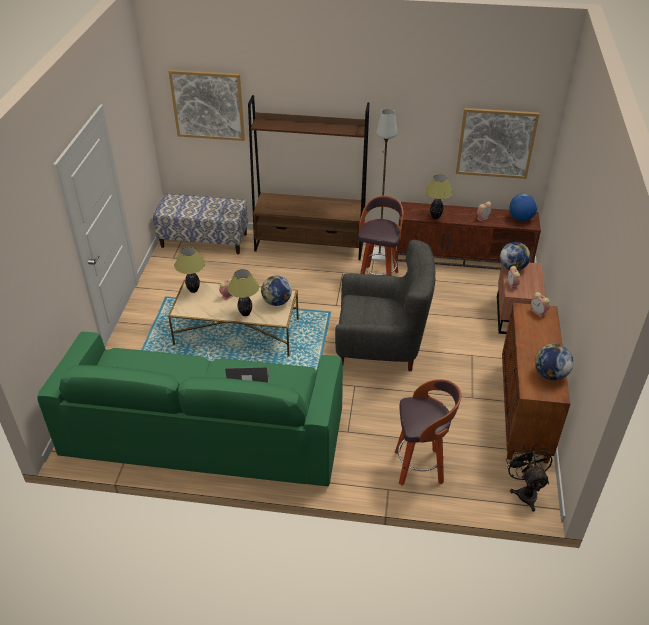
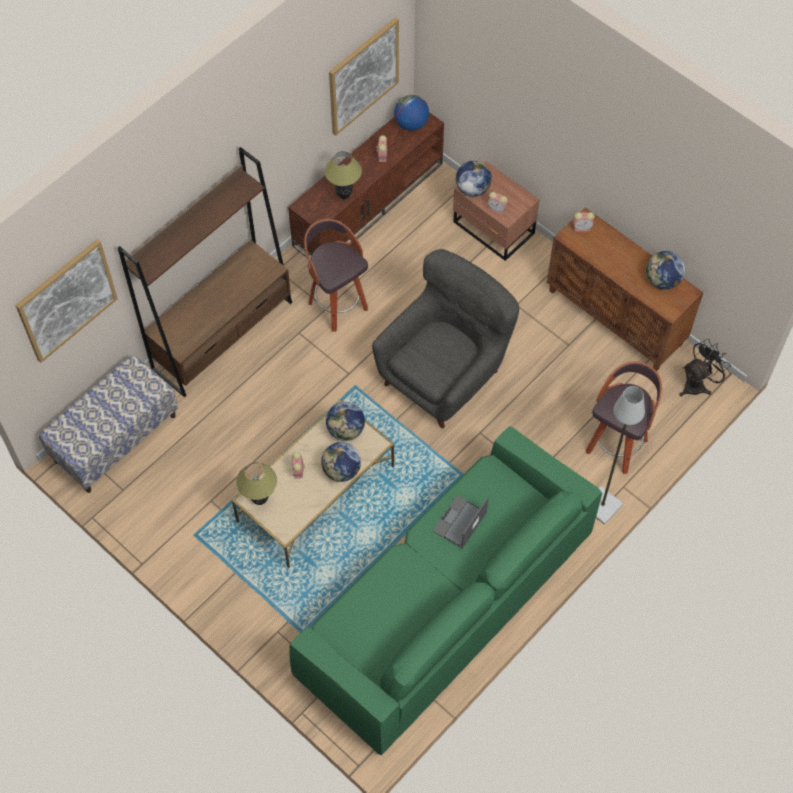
camera: 55 degrees left, 20 degrees up
table lamp [227,269,259,316] -> globe [321,442,361,482]
grey floor lamp [371,109,397,262] -> grey floor lamp moved to [596,386,645,525]
black fan [506,444,552,512] -> black fan turned 120 degrees clockwise [679,339,731,397]

